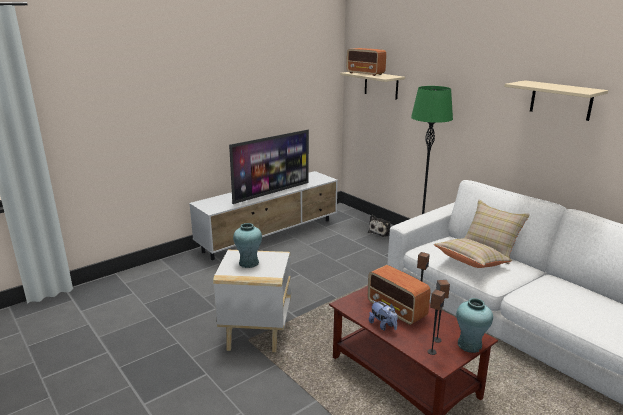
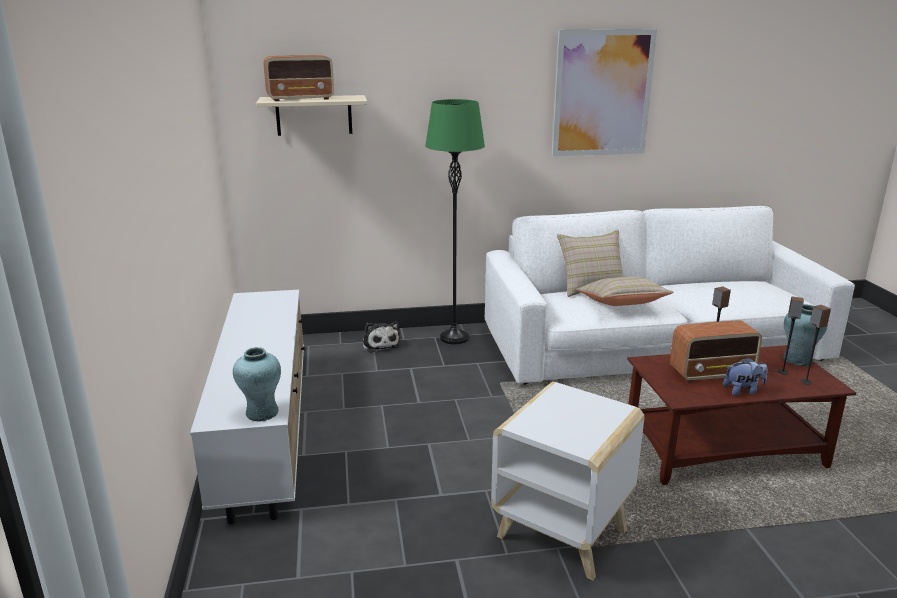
camera: 60 degrees left, 0 degrees up
television [229,130,309,204] -> none
turquoise vase [233,223,262,268] -> turquoise vase moved to [233,347,281,421]
beige shelf [504,80,608,121] -> picture [552,29,657,156]

